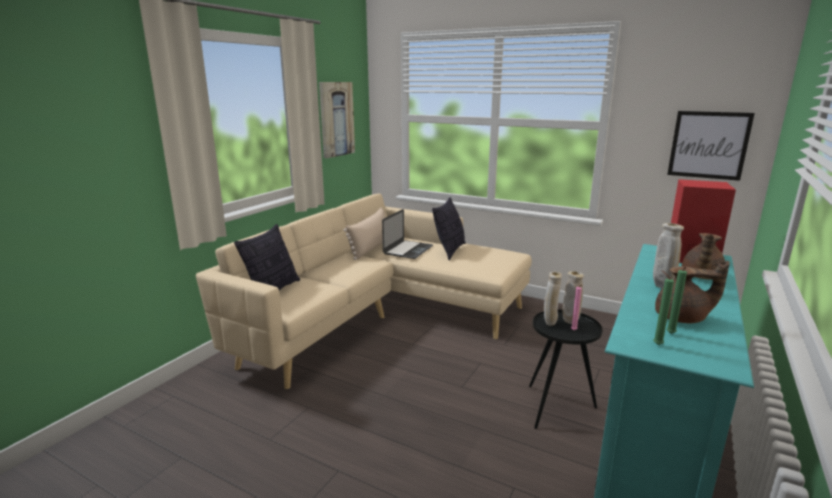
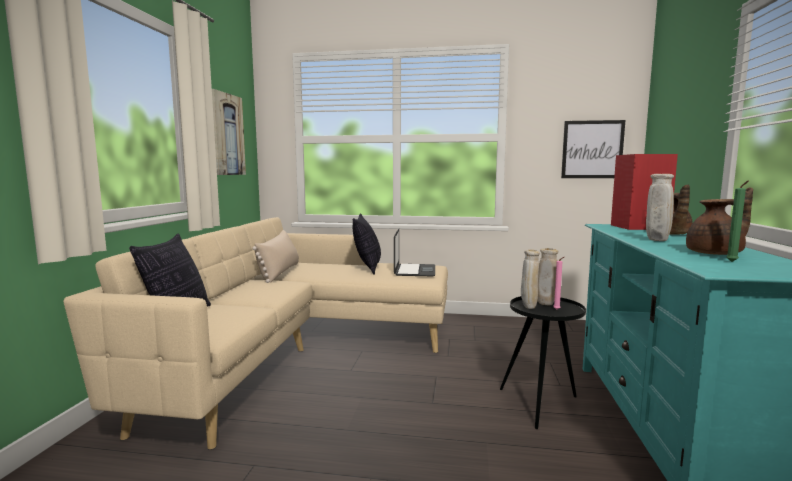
camera: 20 degrees left, 10 degrees down
laptop [382,209,433,259] -> laptop moved to [394,229,435,276]
green candle [653,270,674,345] -> none

